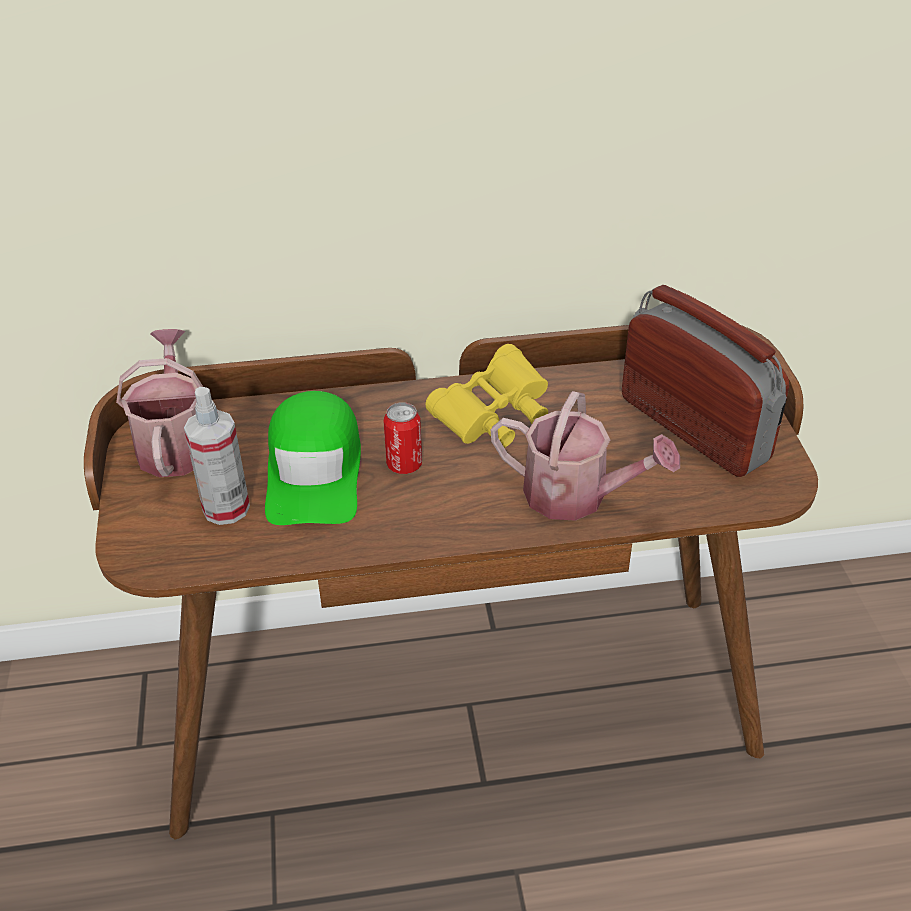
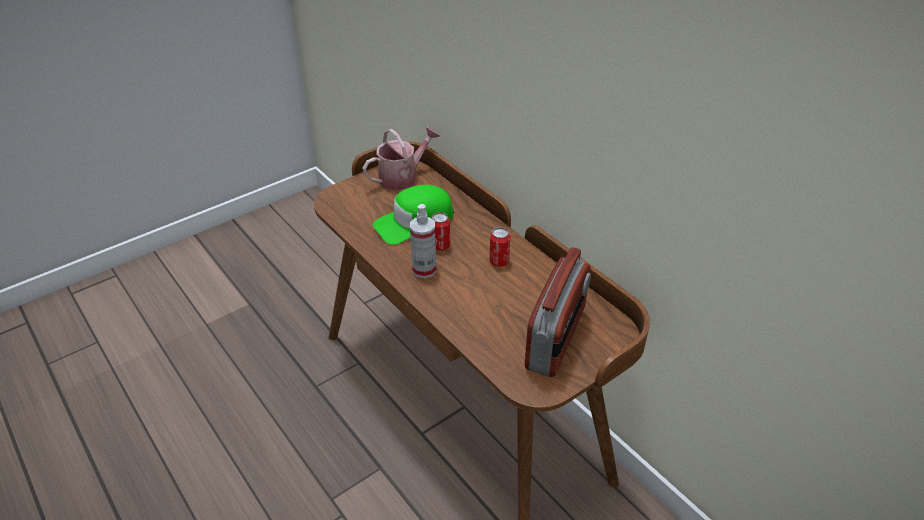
camera: 60 degrees right, 0 degrees up
spray bottle [184,387,250,525] -> spray bottle moved to [410,204,436,278]
yellow binoculars [426,344,548,448] -> can [489,227,510,267]
watering can [491,391,680,521] -> none

